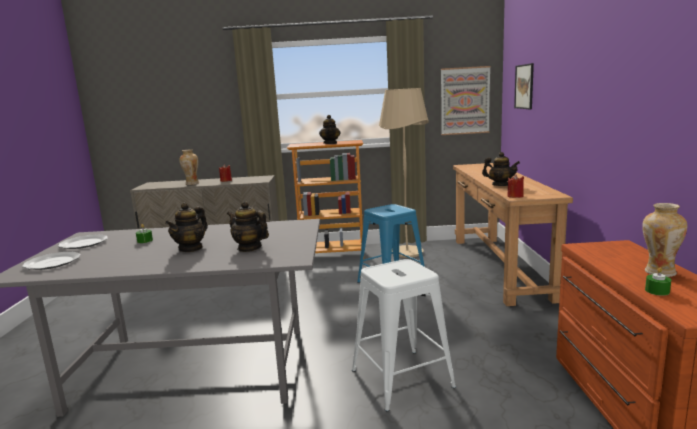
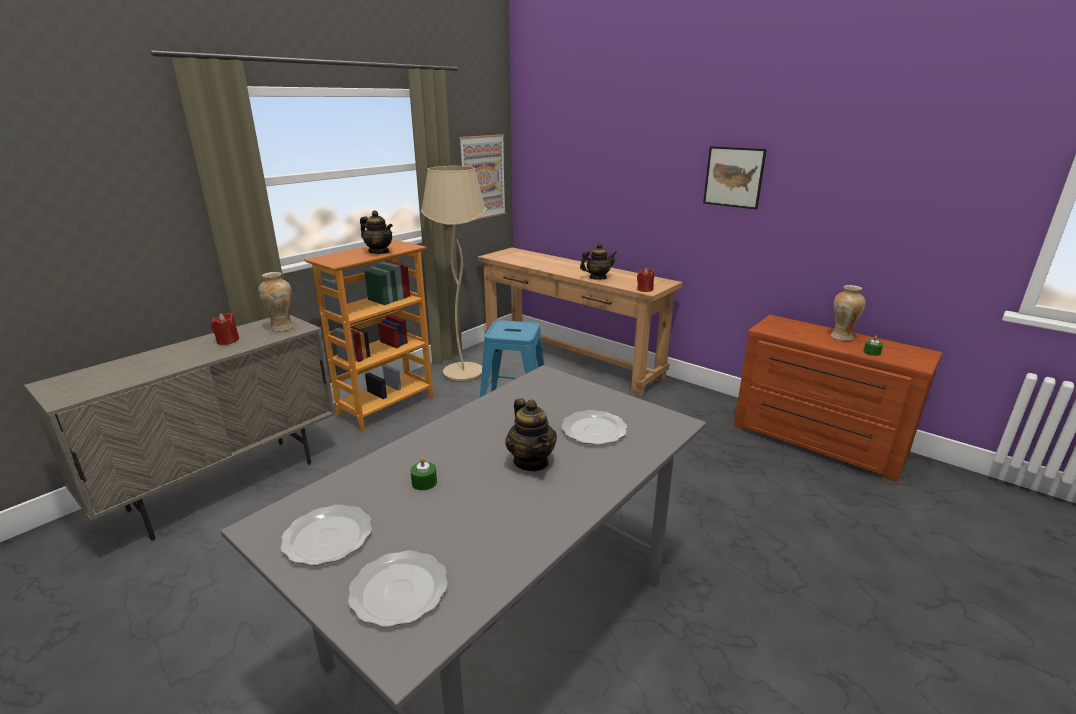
camera: 50 degrees left, 10 degrees up
vase [179,149,199,185] -> vase moved to [258,272,294,332]
teapot [227,201,269,252] -> plate [561,410,627,445]
white stool [352,259,456,411] -> none
picture [514,63,534,109] -> picture moved to [703,146,767,209]

